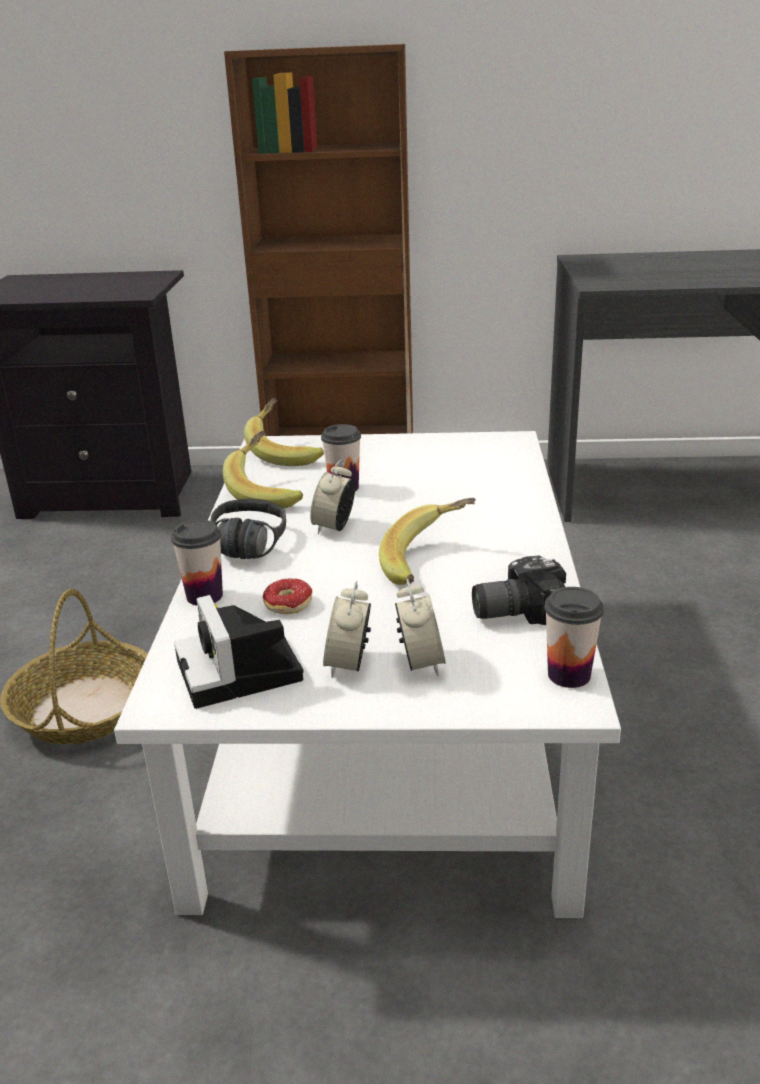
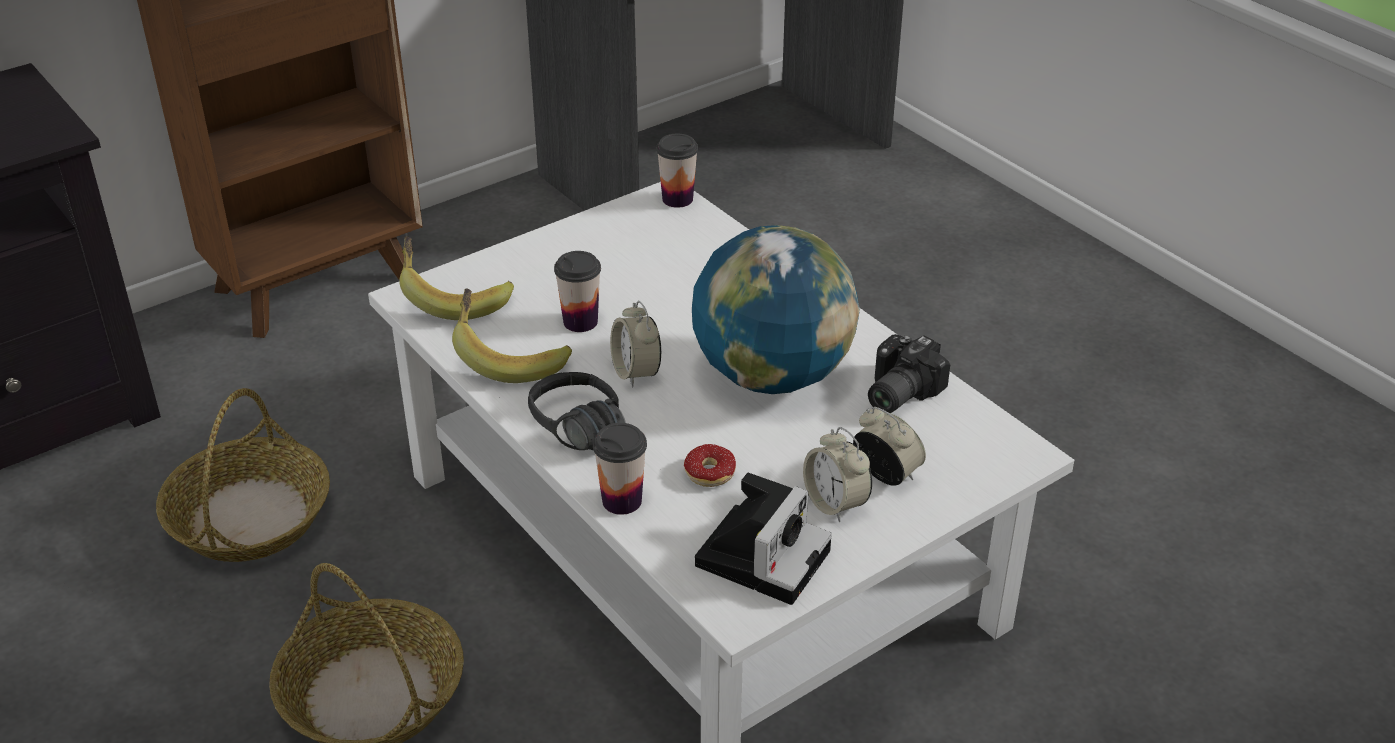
camera: 40 degrees left, 10 degrees up
camera [174,595,304,709] -> camera turned 90 degrees counterclockwise [695,473,832,605]
banana [379,498,475,585] -> globe [692,225,860,394]
cup [544,587,604,688] -> cup moved to [656,134,698,208]
none -> basket [156,388,330,562]

